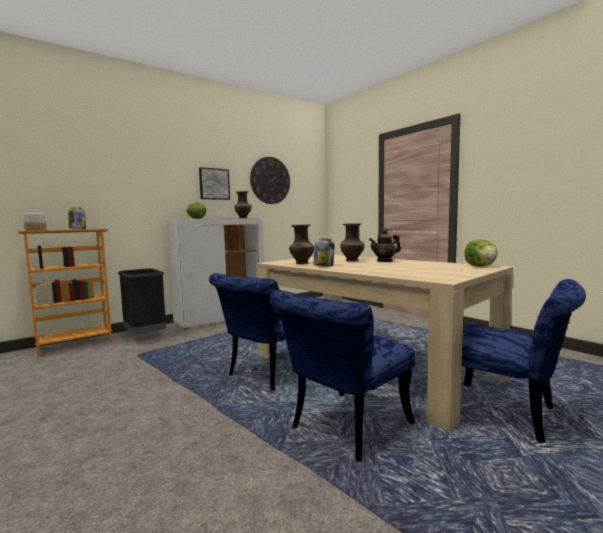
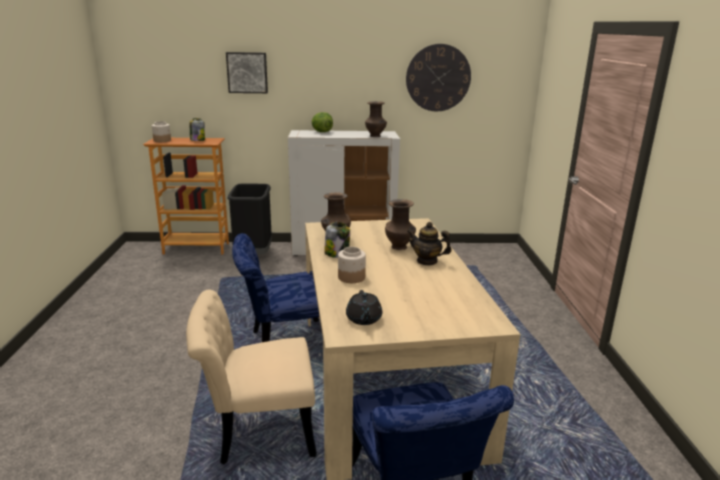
camera: 35 degrees right, 15 degrees up
picture [199,167,230,200] -> picture moved to [226,52,268,93]
blue chair [269,290,416,462] -> beige chair [186,290,317,465]
lettuce [464,239,498,267] -> none
none -> jar [338,247,366,283]
none -> black teapot [346,290,382,325]

